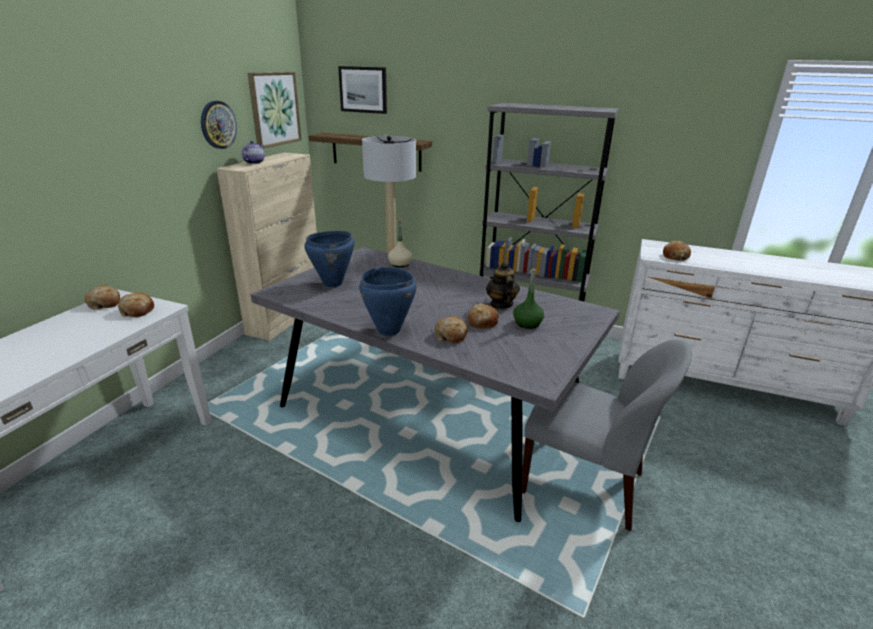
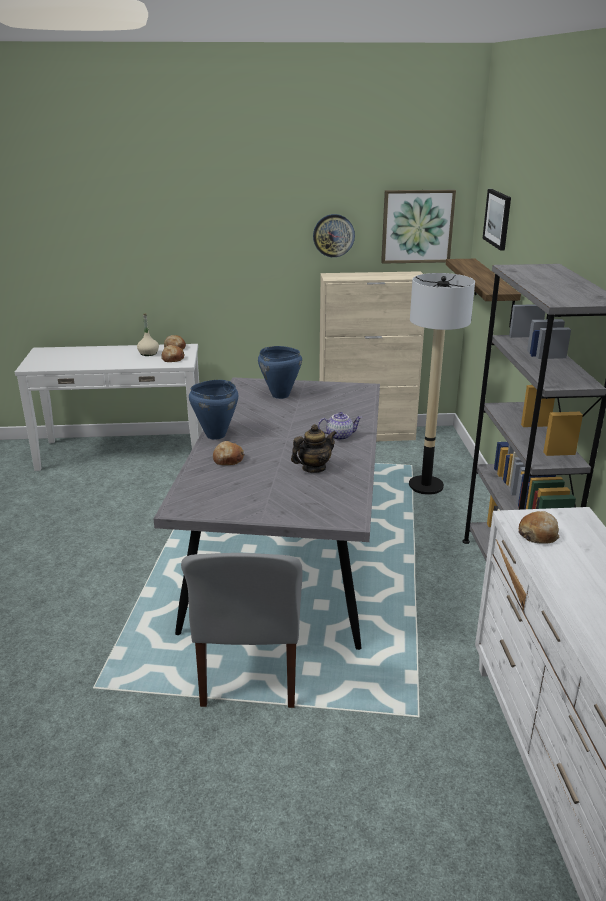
camera: 65 degrees right, 0 degrees up
teapot [241,141,265,164] -> teapot moved to [318,412,362,440]
beige bottle [388,219,412,268] -> beige bottle moved to [137,313,159,356]
bread [467,303,499,329] -> none
green bottle [513,268,544,329] -> none

